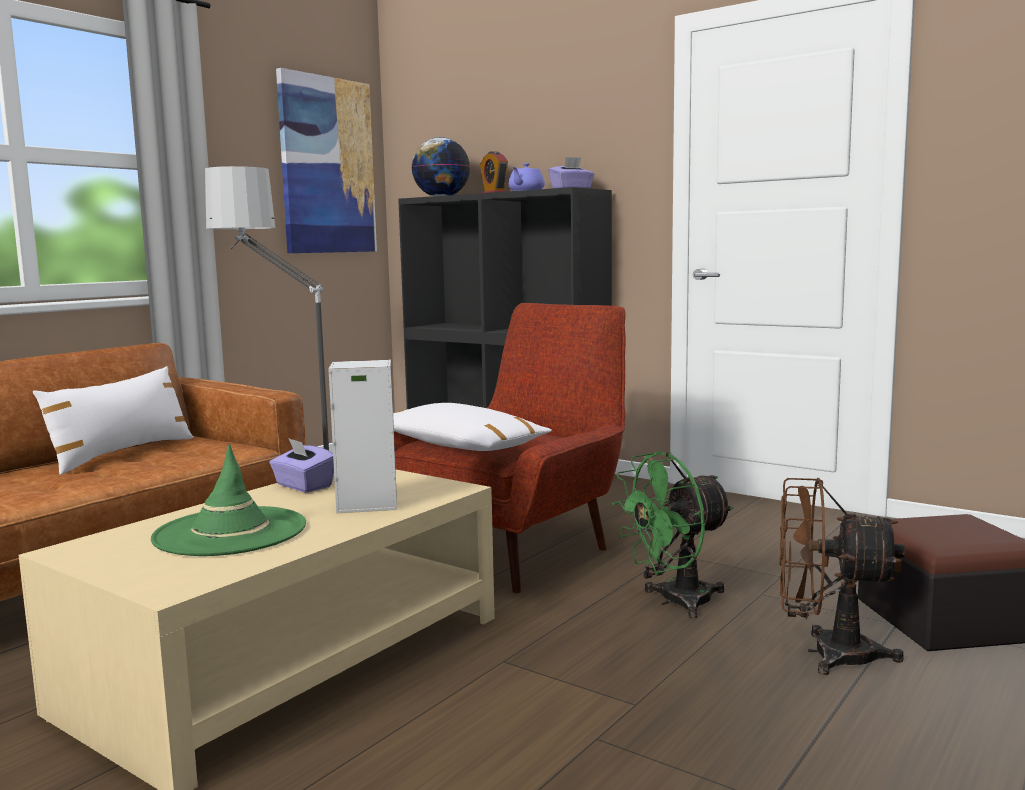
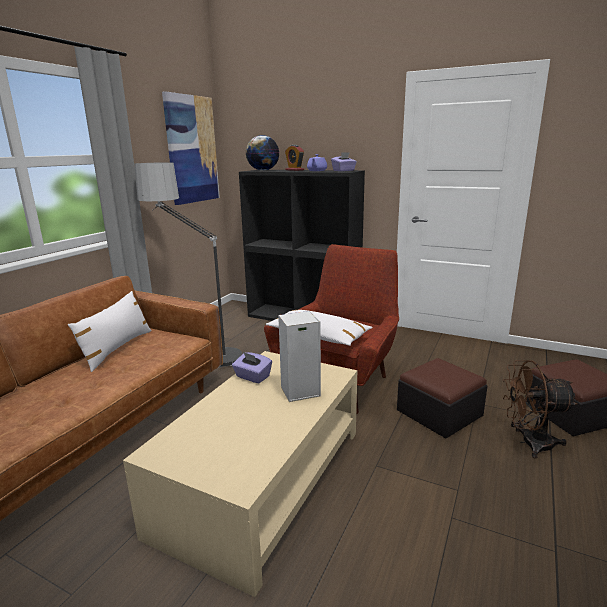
camera: 10 degrees left, 10 degrees up
green hat [151,444,306,556] -> none
green fan [612,451,734,618] -> ottoman [397,358,487,438]

